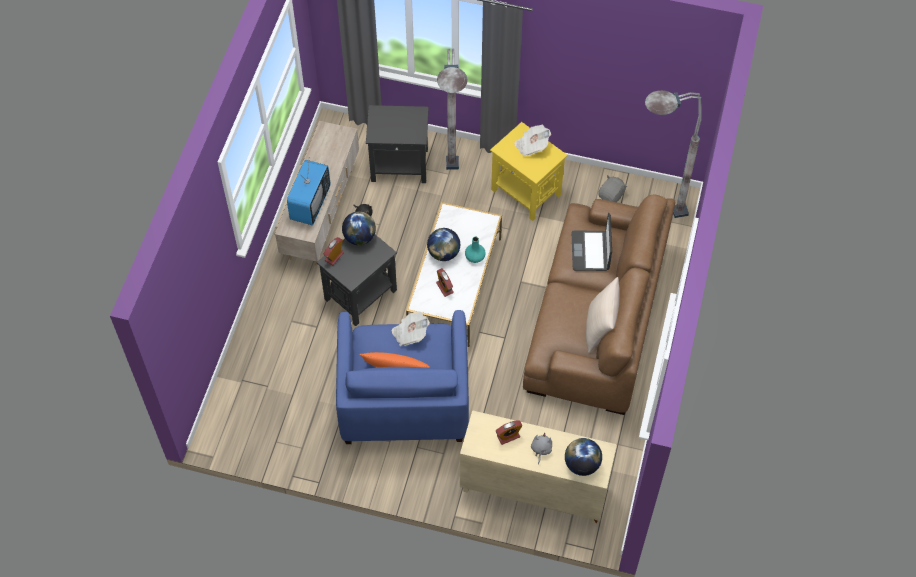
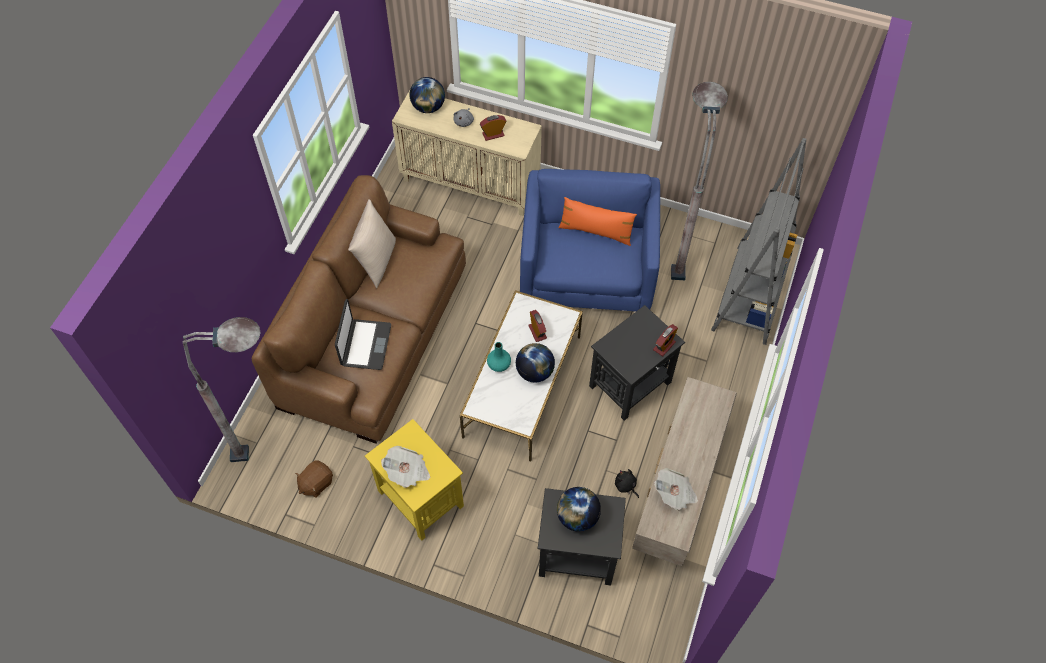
camera: 175 degrees left, 0 degrees up
television [287,160,331,225] -> none
globe [342,211,376,245] -> globe moved to [557,487,601,532]
newspaper [391,312,429,346] -> newspaper moved to [654,468,698,510]
grey floor lamp [437,49,468,170] -> grey floor lamp moved to [671,82,728,280]
grey plush toy [598,175,627,202] -> brown plush toy [295,460,333,497]
none -> grey bookcase [711,138,806,345]

